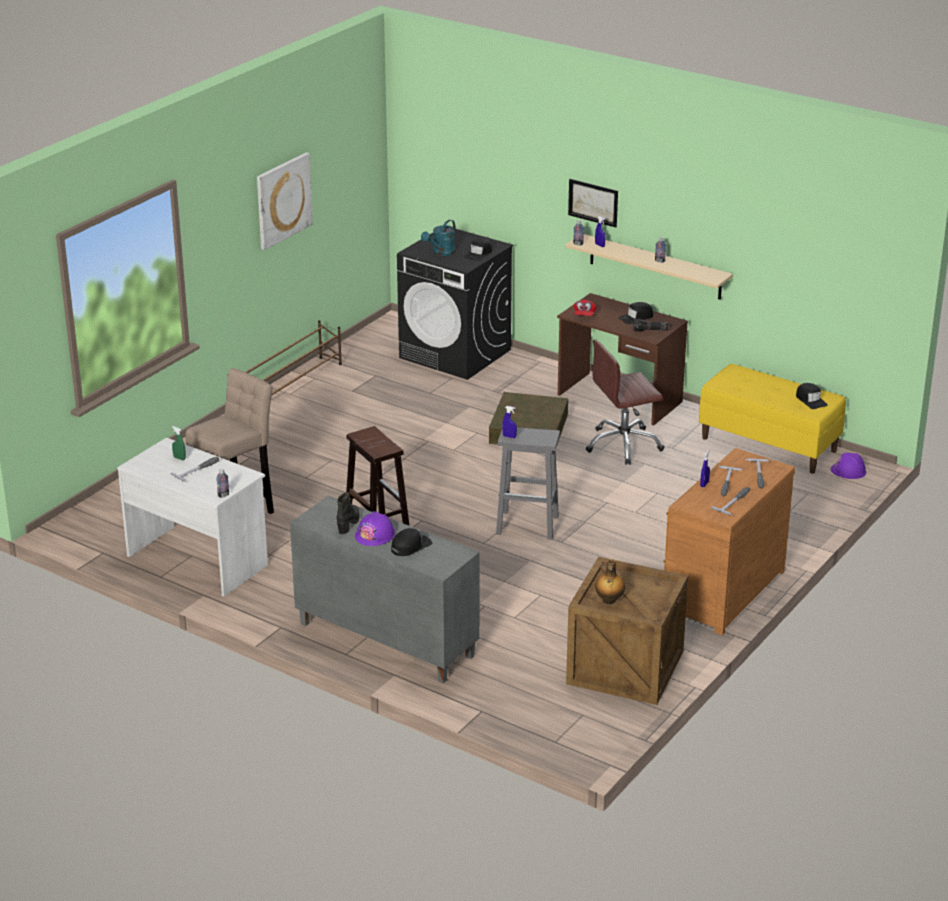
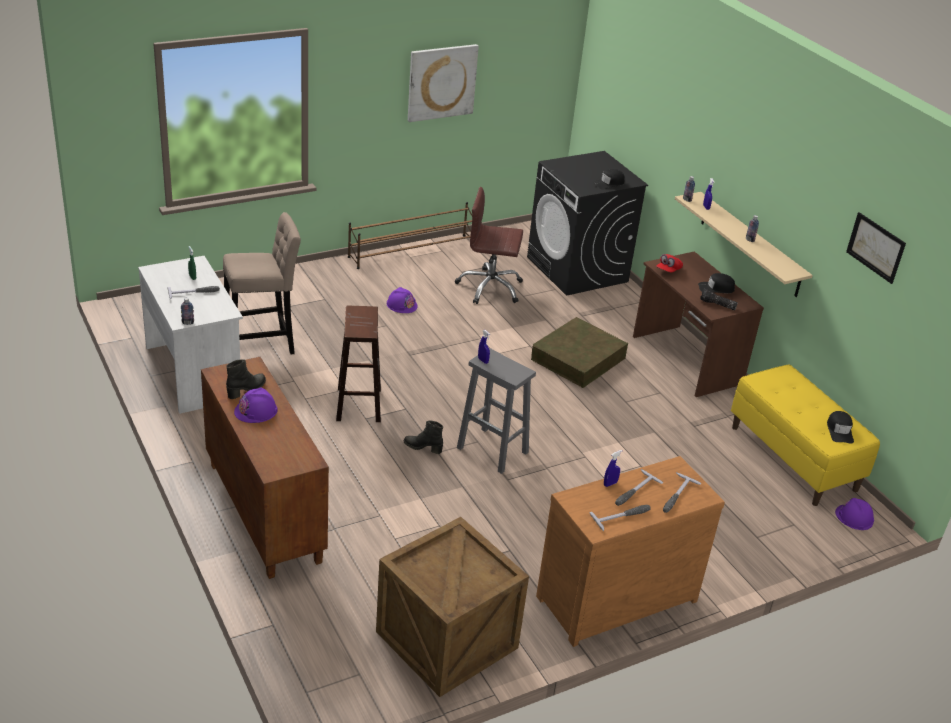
camera: 25 degrees right, 5 degrees up
grey cabinet [290,496,480,683] -> brown cabinet [201,357,329,579]
black cap [391,528,433,556] -> none
turquoise watering can [421,220,455,256] -> none
picture [568,179,618,228] -> picture moved to [846,212,906,284]
brown office chair [586,339,664,465] -> brown office chair moved to [455,187,523,304]
bottle [595,559,625,604] -> none
none -> purple hard hat [387,287,418,313]
none -> black boot [404,420,443,454]

